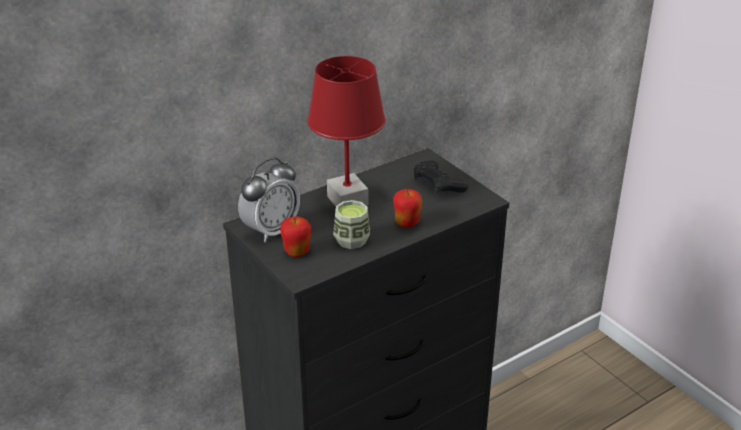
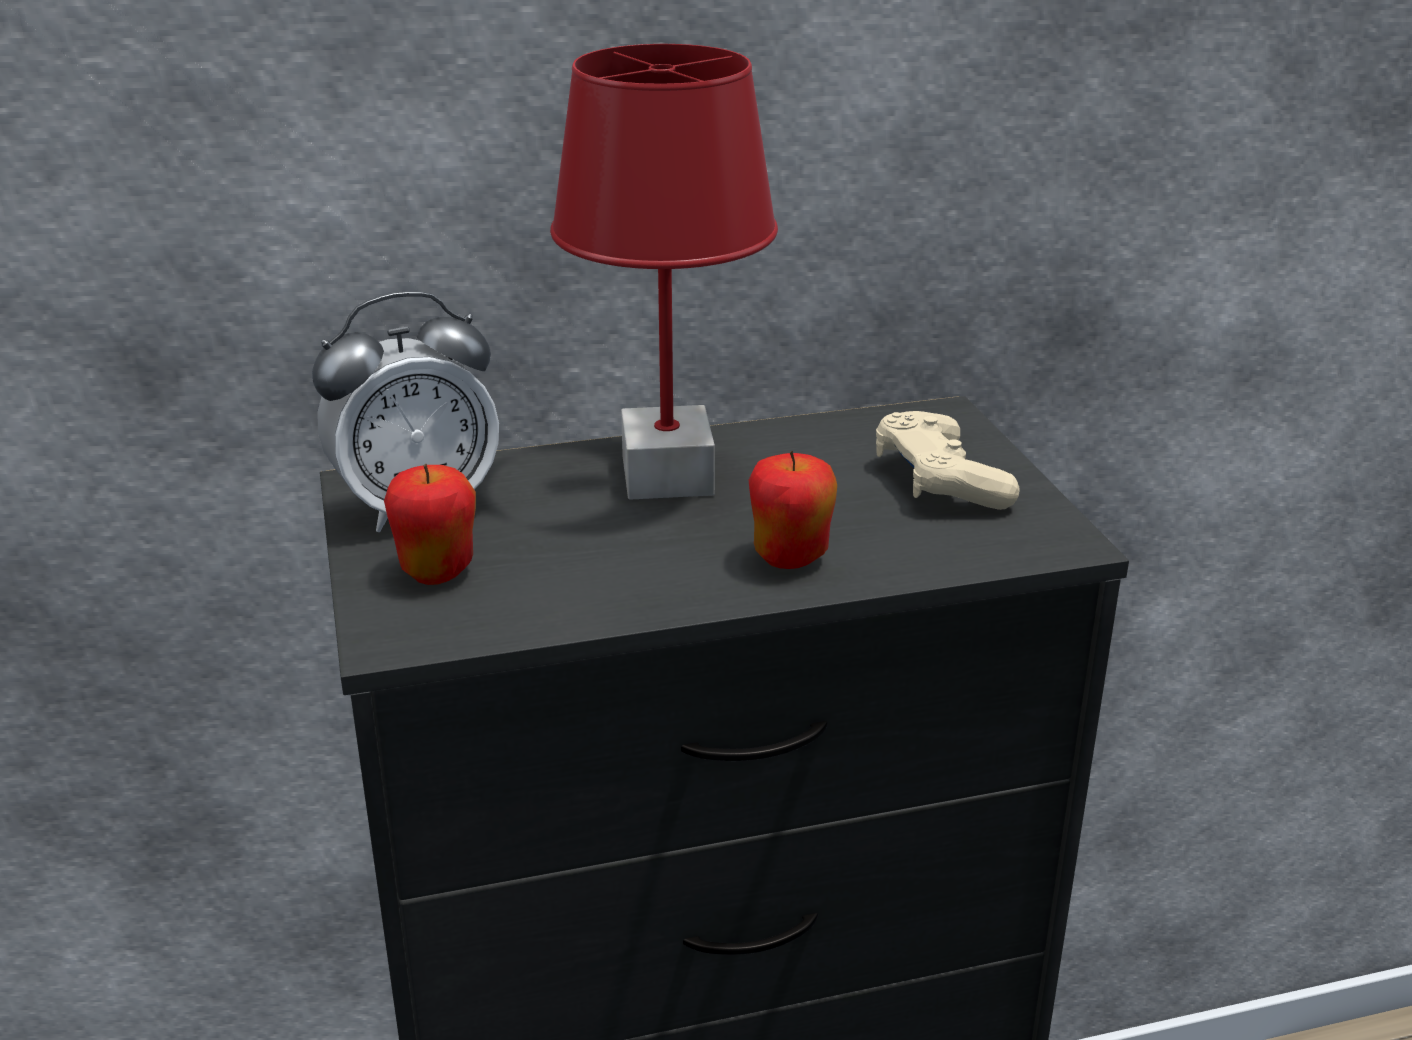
camera: 20 degrees right, 5 degrees down
cup [333,200,370,249] -> none
black game controller [414,160,468,194] -> beige game controller [876,411,1020,510]

